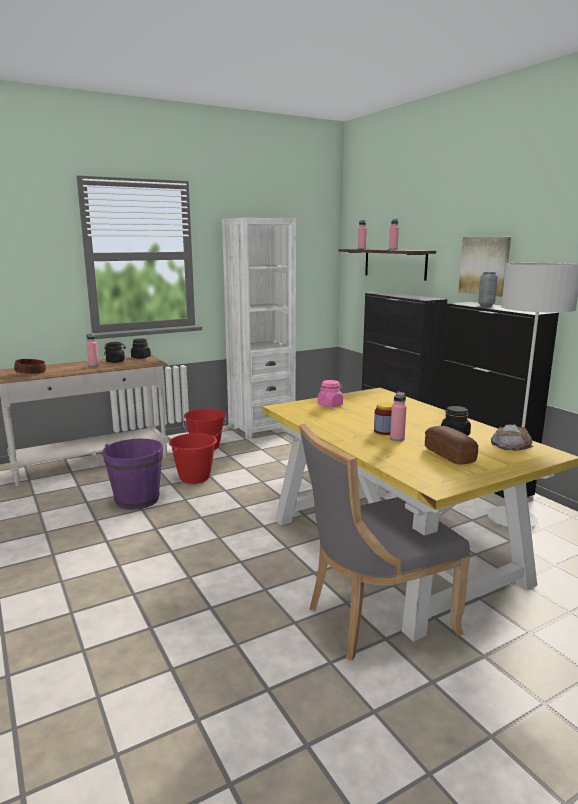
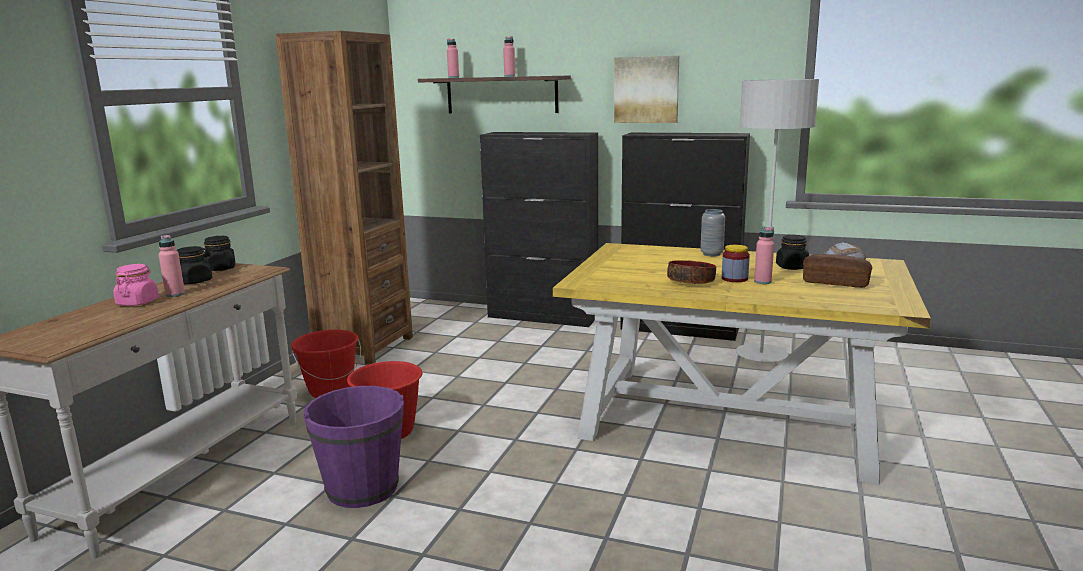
camera: 40 degrees left, 0 degrees up
bowl [14,359,46,375] -> bowl moved to [667,260,716,284]
white bookcase [222,218,296,440] -> brown bookcase [275,31,413,365]
grey chair [299,423,470,661] -> none
pink jar [318,380,343,407] -> pink jar moved to [113,264,159,306]
grey vase [478,272,498,306] -> grey vase moved to [701,209,725,256]

